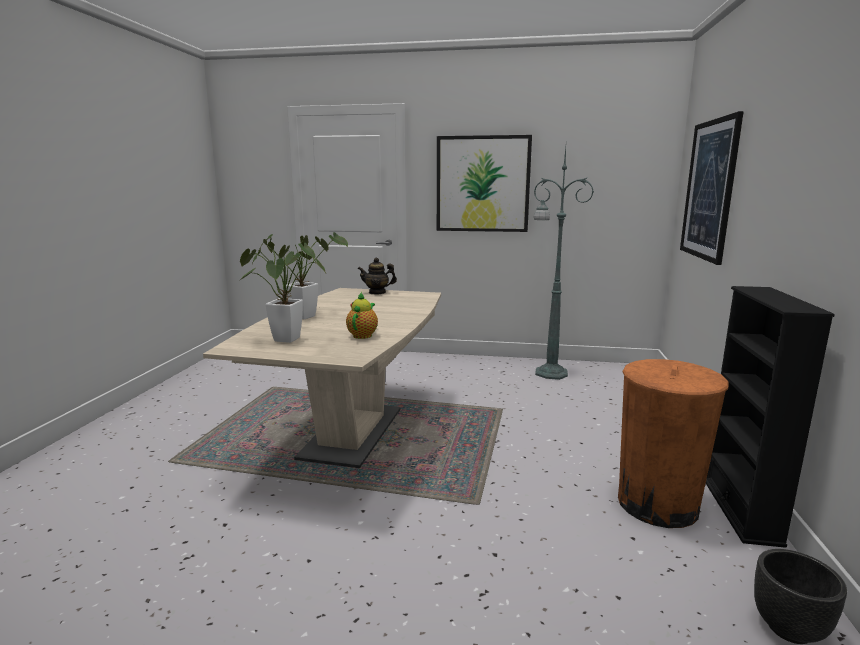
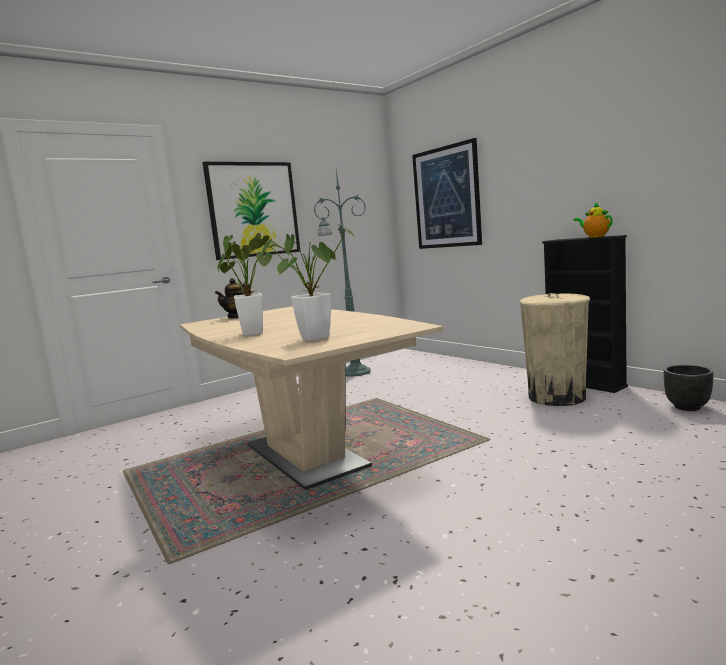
camera: 45 degrees left, 5 degrees down
teapot [346,292,378,339] -> teapot moved to [574,203,613,238]
orange trash can [618,359,728,528] -> beige trash can [519,293,590,406]

